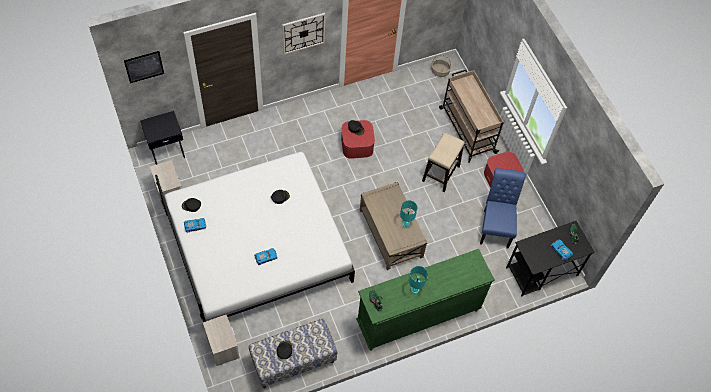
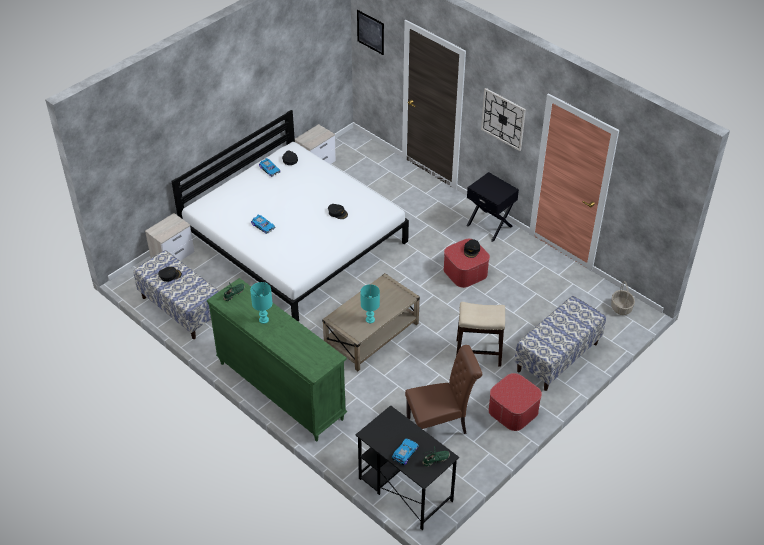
camera: 70 degrees right, 15 degrees down
black nightstand [140,111,185,165] -> black nightstand moved to [467,172,519,242]
beige cart [439,70,504,163] -> bench [514,296,606,391]
blue chair [480,168,526,249] -> brown chair [405,345,482,434]

